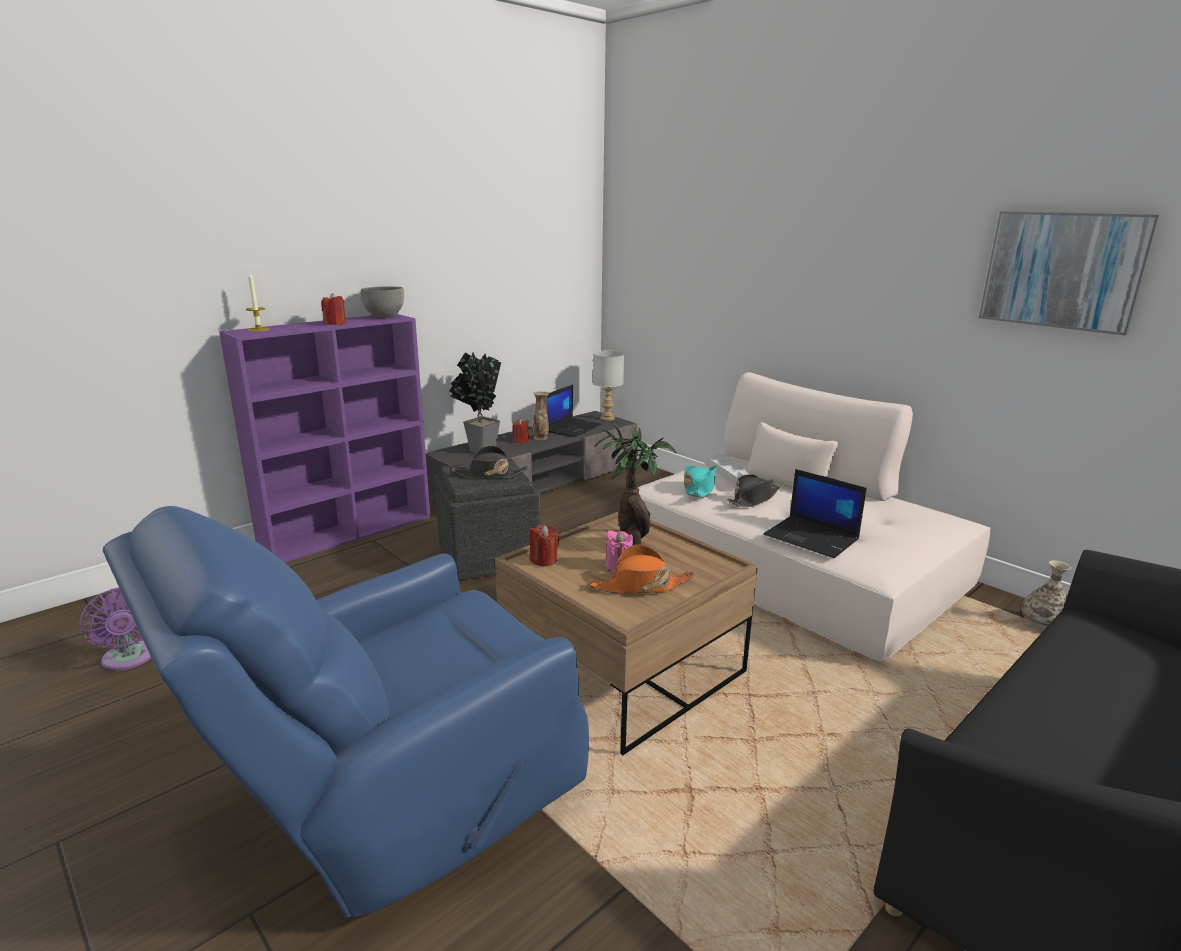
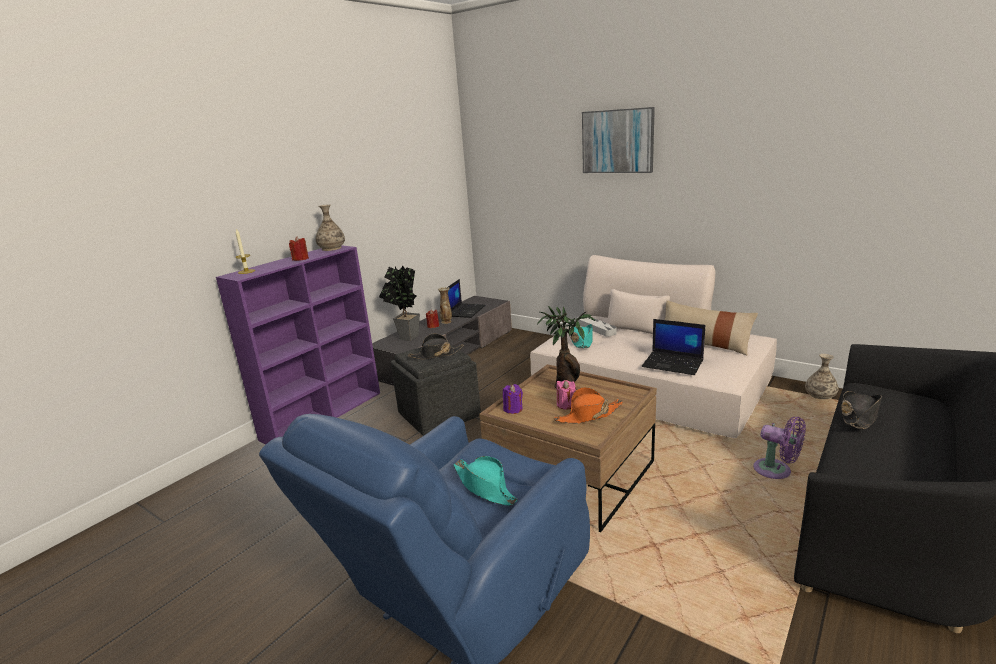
camera: 10 degrees left, 0 degrees up
purple fan [79,587,151,671] -> purple fan moved to [753,417,806,479]
grey bowl [361,286,404,318] -> vase [316,205,345,251]
red candle [530,525,559,566] -> purple candle [503,384,523,414]
grey table lamp [593,350,624,421] -> none
black hat [727,474,779,507] -> black hat moved to [841,391,882,429]
picture [979,211,1161,336] -> picture moved to [582,107,655,173]
none -> turquoise hat [453,456,518,506]
none -> beige pillow [665,300,758,355]

